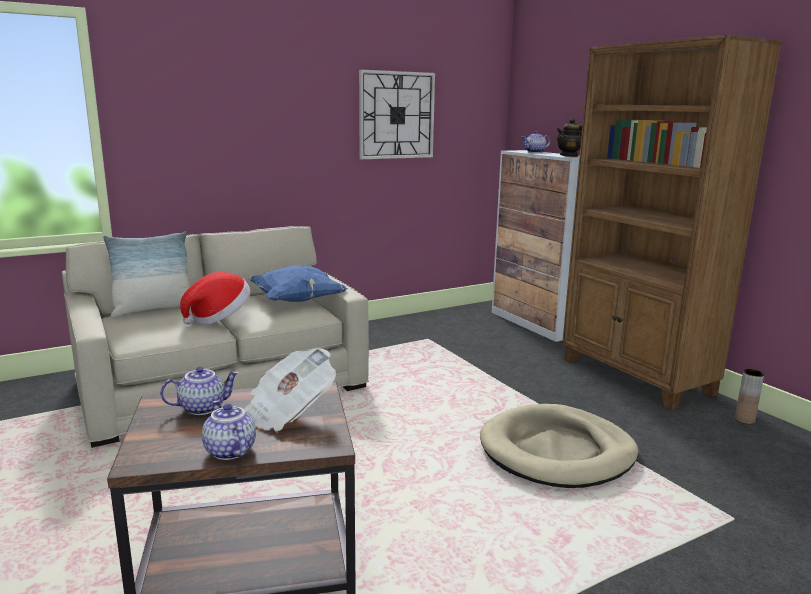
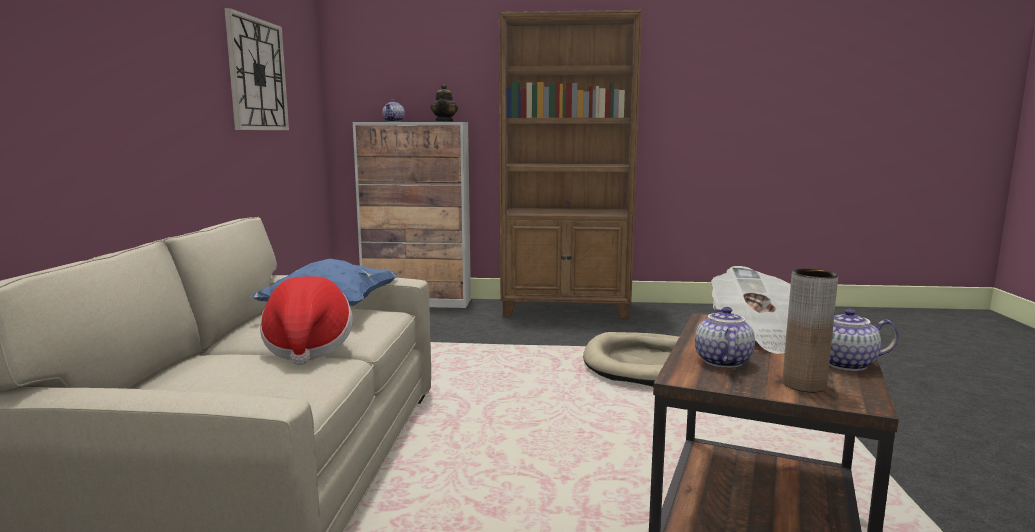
camera: 55 degrees left, 5 degrees down
pillow [103,232,190,317] -> none
brown vase [735,369,764,424] -> brown vase moved to [783,269,838,392]

